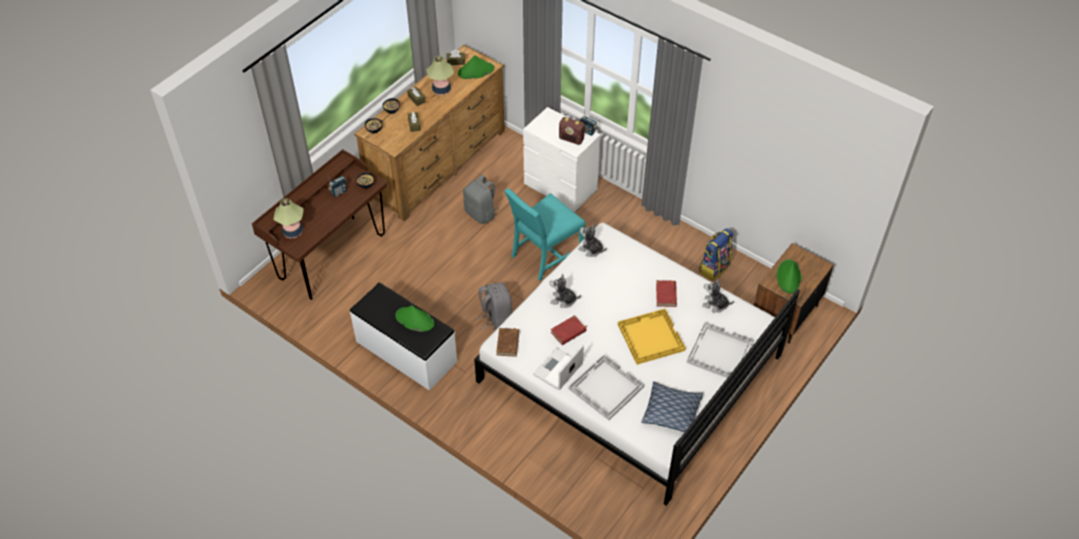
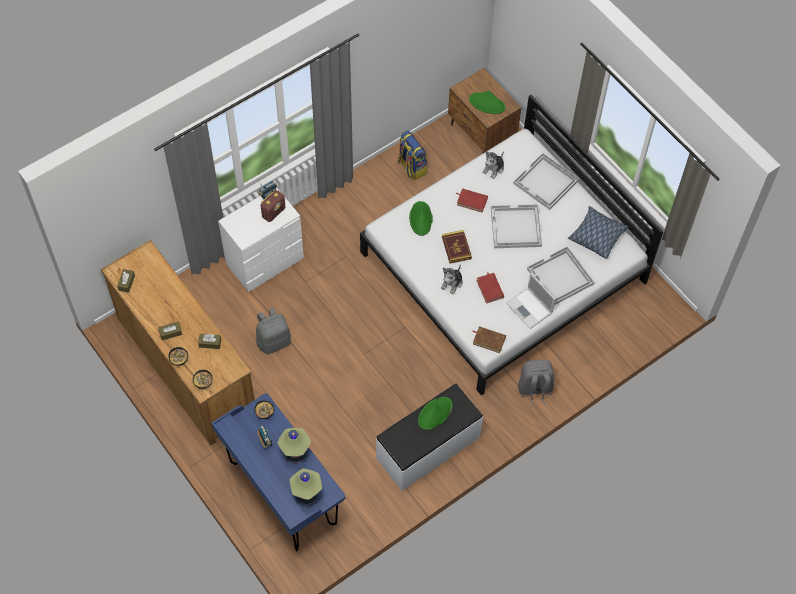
camera: 75 degrees left, 10 degrees up
brown desk [252,149,387,300] -> blue desk [212,393,345,551]
table lamp [426,56,454,95] -> table lamp moved to [277,428,311,463]
green hat [458,55,494,79] -> green hat moved to [409,201,433,236]
grey backpack [475,282,512,330] -> grey backpack moved to [518,359,554,407]
turquoise chair [504,188,586,281] -> none
plush toy [578,223,607,257] -> none
yellow tray [618,309,686,364] -> white tray [491,204,542,248]
none -> book [442,230,472,264]

